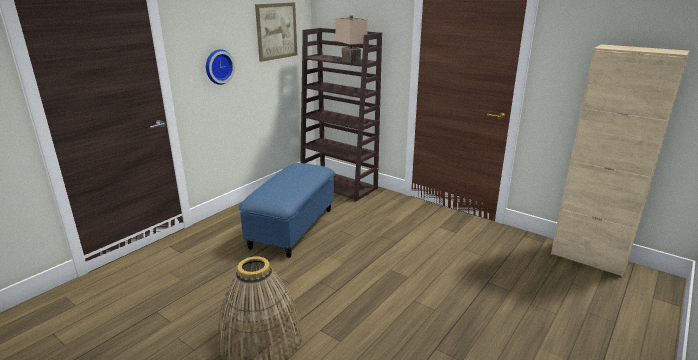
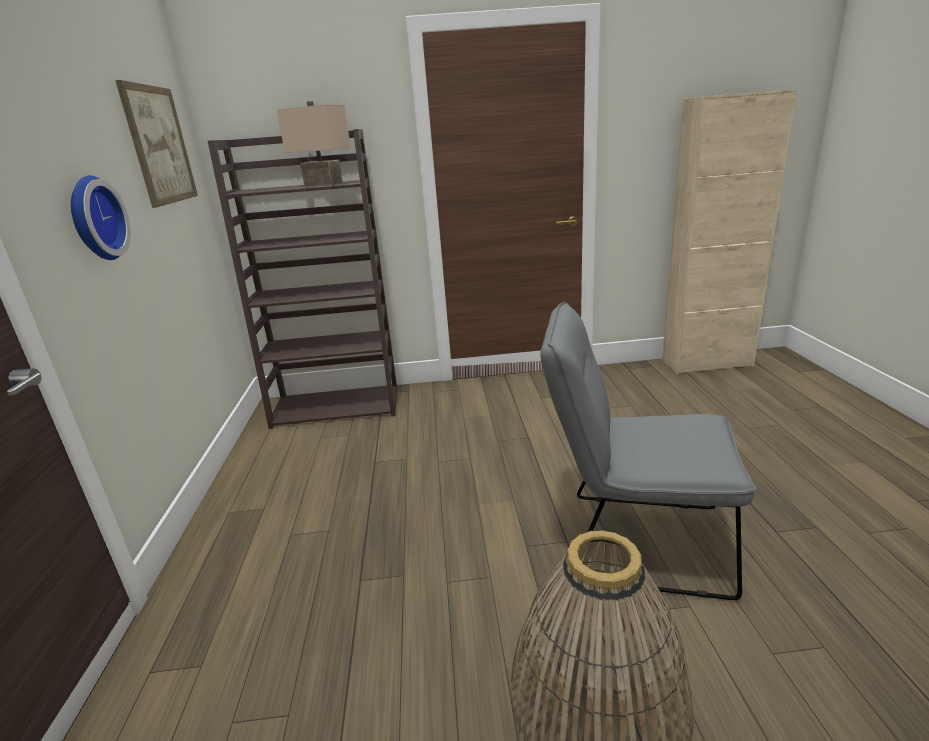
camera: 40 degrees left, 0 degrees up
blue ottoman [238,163,335,258] -> none
none -> grey chair [540,302,757,600]

